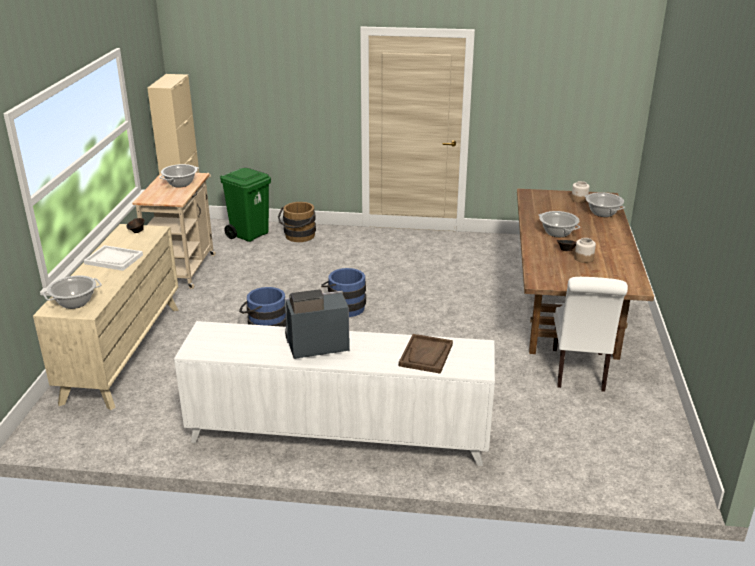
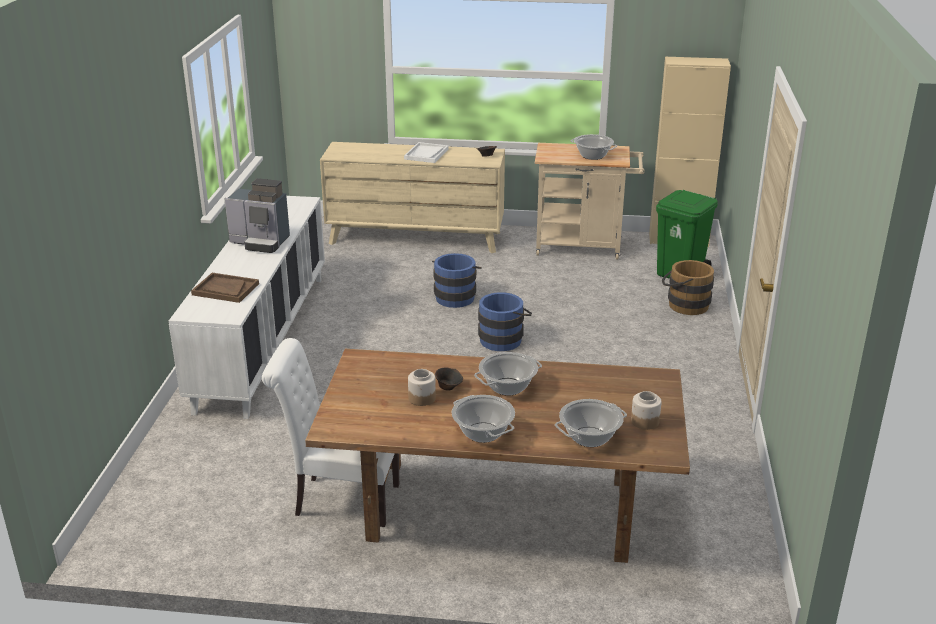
camera: 90 degrees right, 0 degrees up
cooking pot [43,275,102,309] -> cooking pot moved to [451,395,515,443]
coffee machine [285,289,350,359] -> coffee machine turned 120 degrees clockwise [225,178,290,253]

